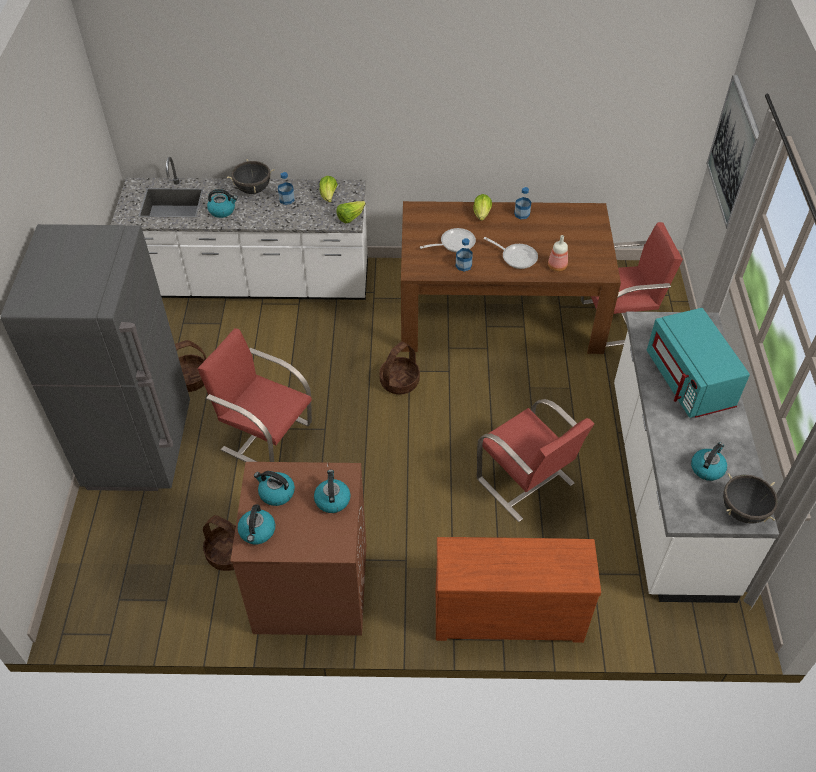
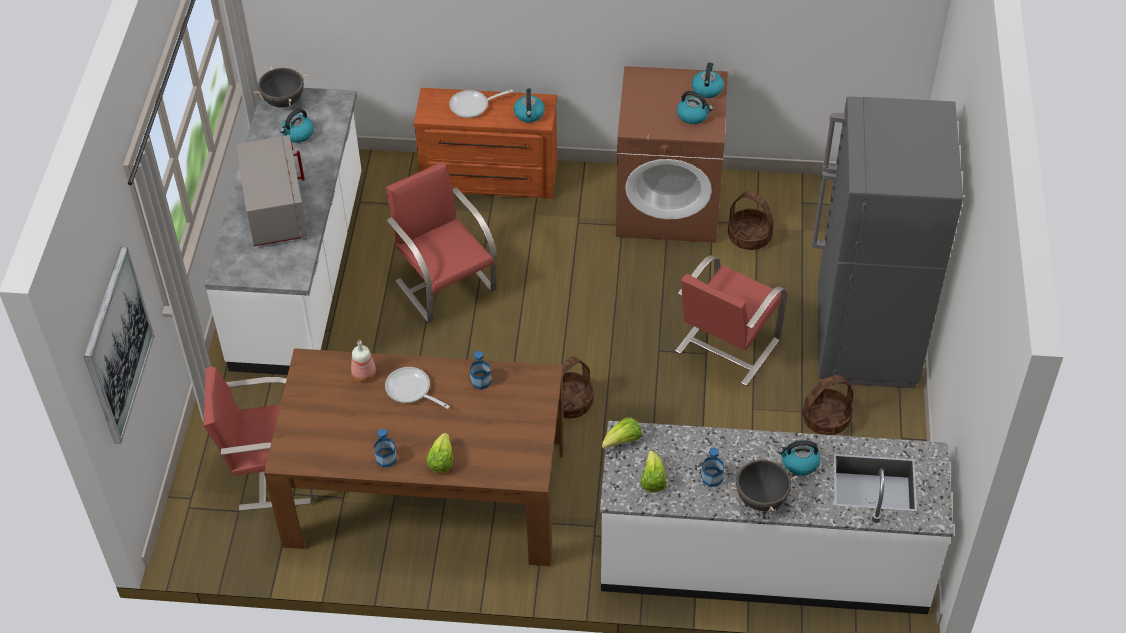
camera: 175 degrees left, 0 degrees up
red chair [197,328,312,462] -> red chair turned 90 degrees clockwise [675,255,787,386]
kettle [314,470,351,513] -> kettle moved to [514,89,545,123]
frying pan [420,228,476,252] -> frying pan moved to [449,90,513,118]
turquoise microwave [647,308,750,418] -> grey microwave [236,135,308,246]

